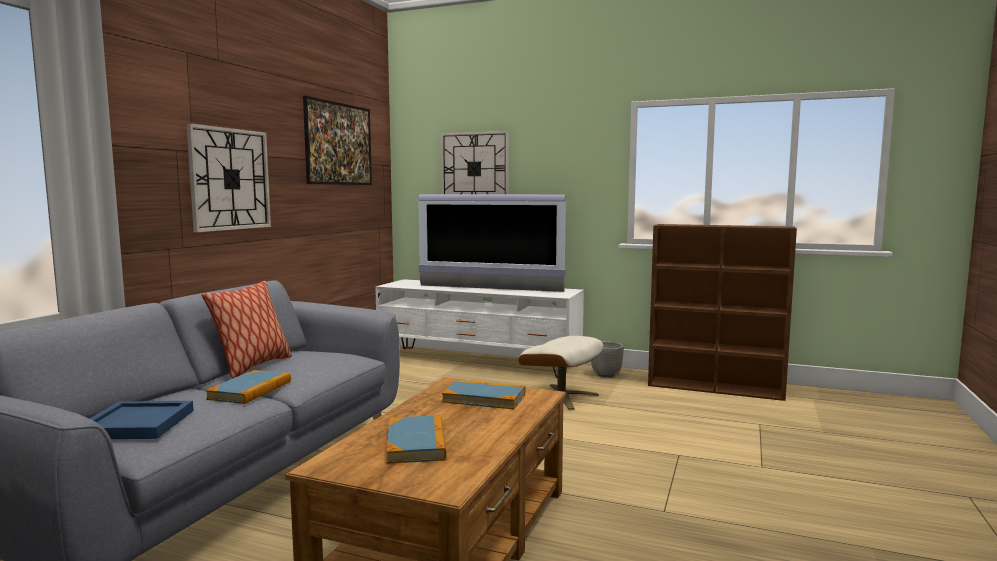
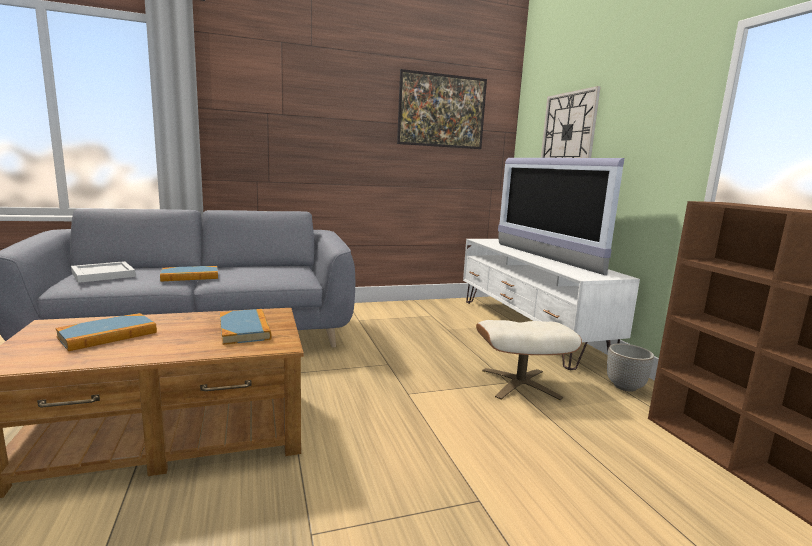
camera: 50 degrees right, 5 degrees up
blue tray [90,401,194,439] -> white tray [71,261,136,283]
wall clock [186,123,271,232] -> none
pillow [202,281,292,378] -> none

